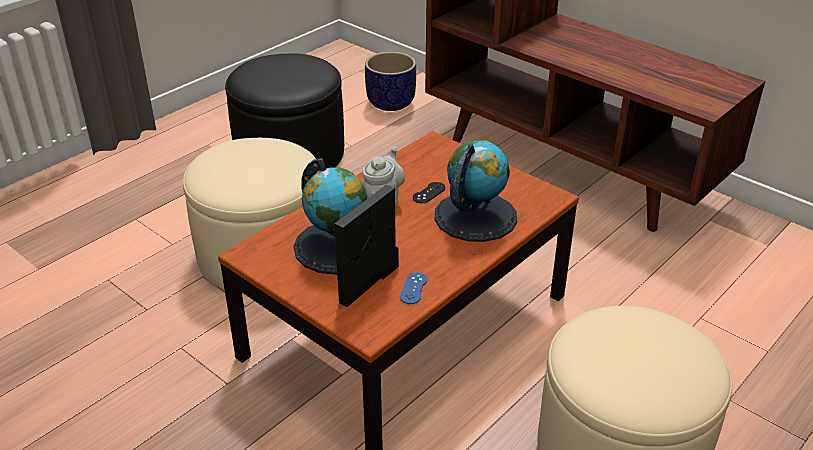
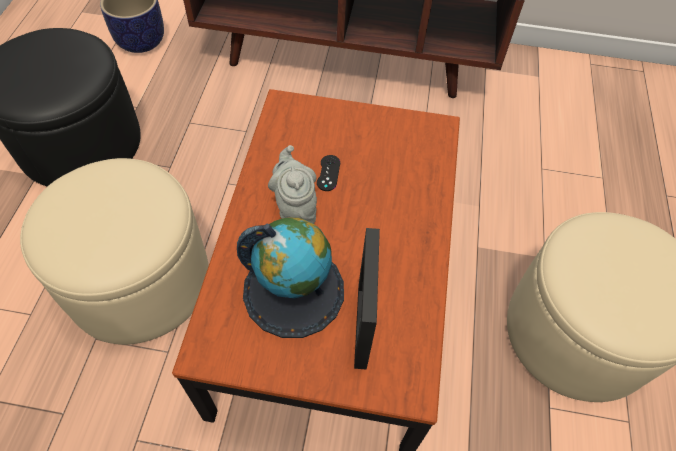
camera: 35 degrees left, 20 degrees up
blue game controller [400,273,427,304] -> none
globe [434,140,517,242] -> none

